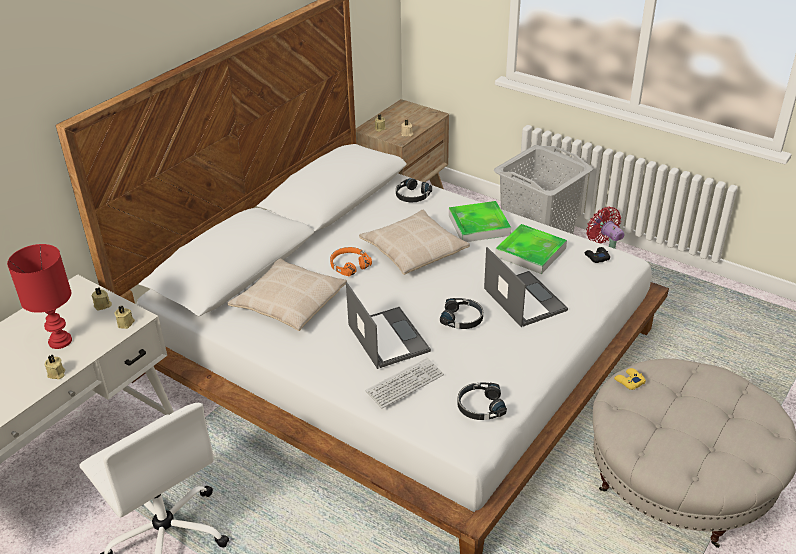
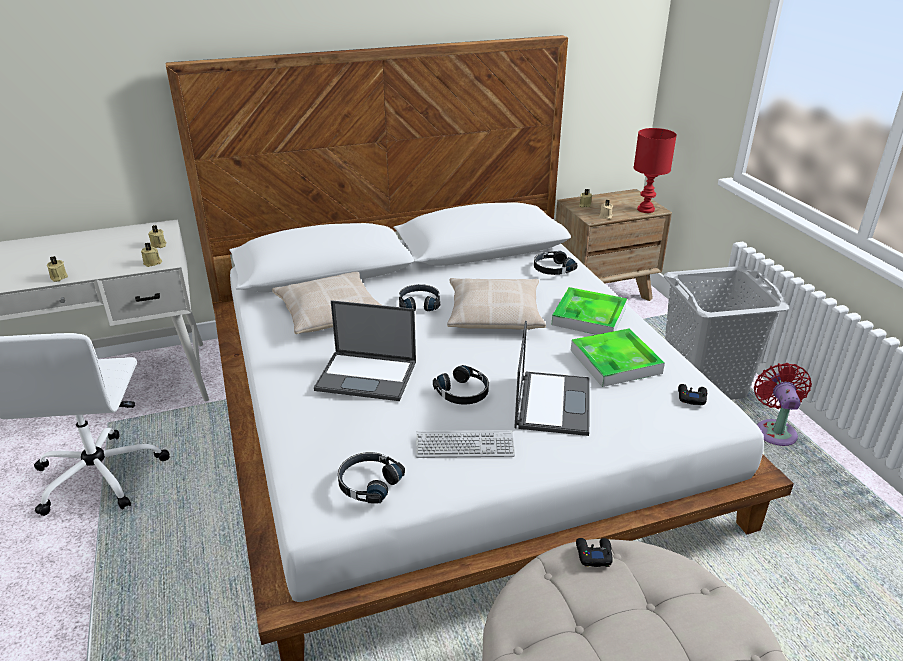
camera: 35 degrees right, 5 degrees down
red table lamp [7,244,72,349] -> red table lamp moved to [634,128,677,213]
orange headphones [330,247,372,276] -> black headphones [399,284,440,311]
laptop [346,282,431,369] -> laptop turned 90 degrees clockwise [314,300,416,401]
keyboard [365,358,444,408] -> keyboard moved to [416,430,515,458]
yellow game controller [614,368,645,390] -> black game controller [576,538,613,567]

